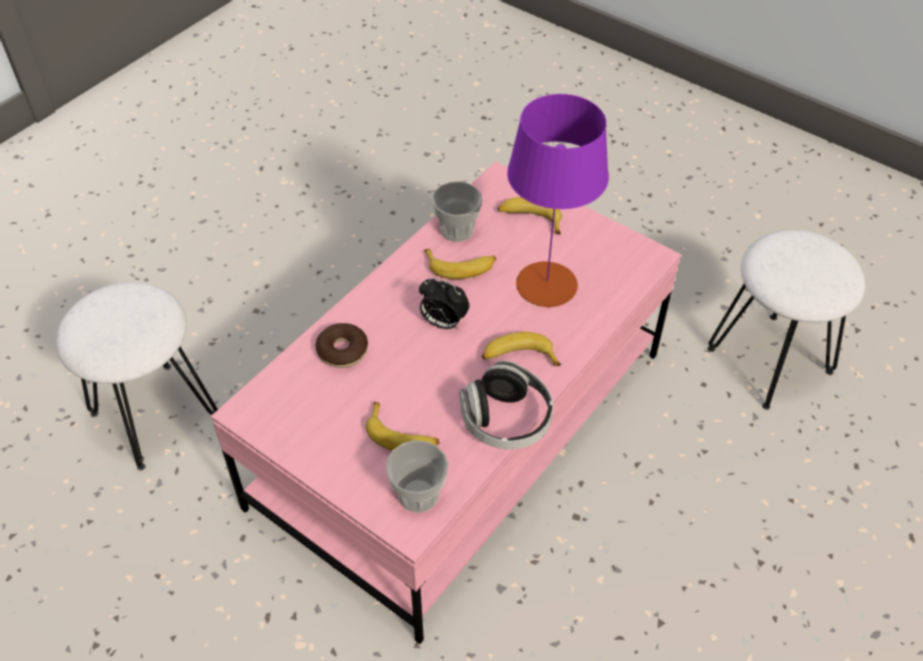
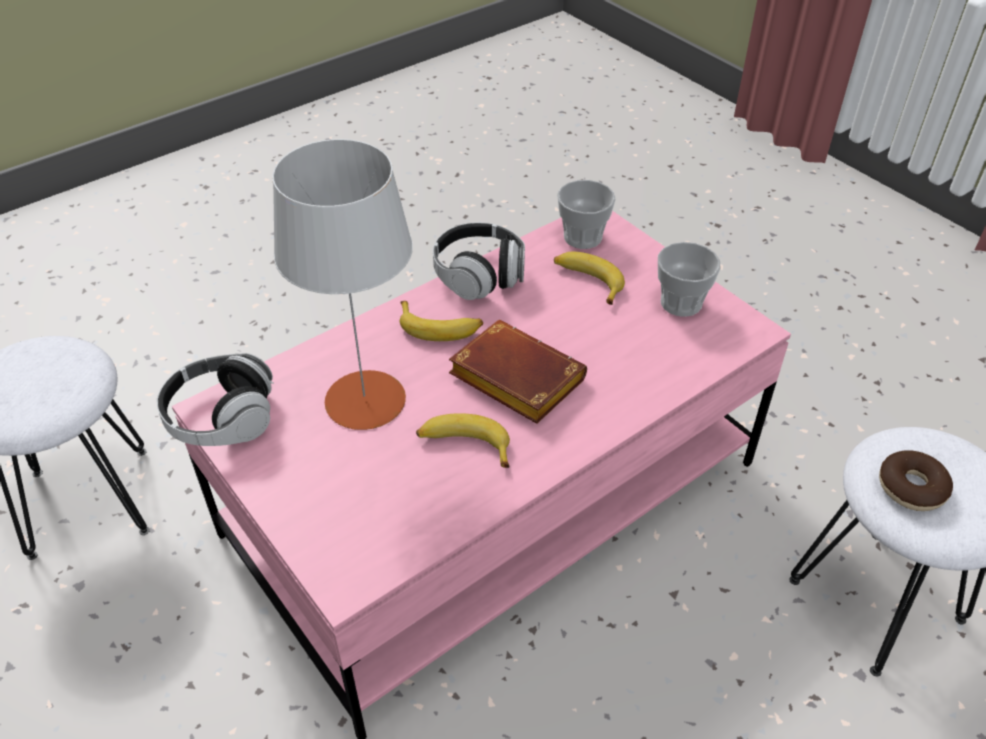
camera: 165 degrees left, 5 degrees down
donut [316,323,368,368] -> donut moved to [879,450,953,511]
alarm clock [419,278,469,329] -> brown book [449,320,587,424]
cup [432,182,482,242] -> cup moved to [658,242,721,317]
banana [498,197,562,235] -> none
purple table lamp [507,94,609,307] -> grey table lamp [272,139,413,430]
none -> headphones [157,353,274,446]

